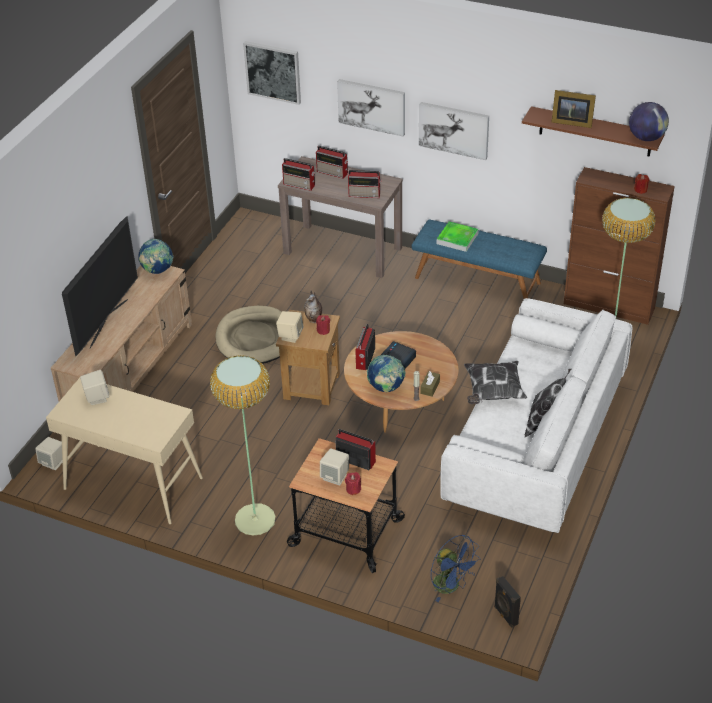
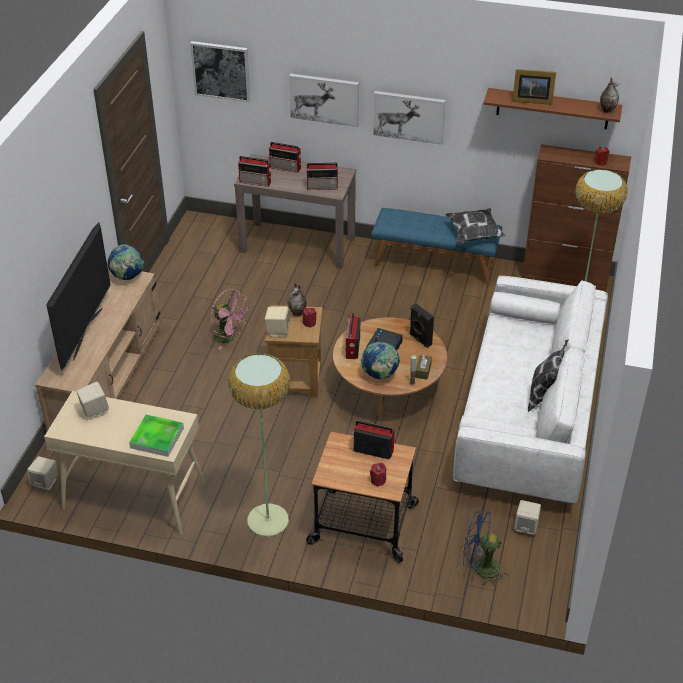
camera: 10 degrees left, 0 degrees up
beige dog bed [216,306,282,364] -> pink fan [211,289,249,350]
beige speaker [320,448,349,486] -> beige speaker moved to [514,500,541,535]
blue fan [431,535,481,602] -> blue fan turned 150 degrees clockwise [463,510,508,586]
tray [437,221,479,252] -> tray moved to [129,415,184,457]
pillow [464,361,527,404] -> pillow moved to [445,208,506,244]
black speaker [494,576,521,628] -> black speaker moved to [410,303,434,348]
globe [629,102,669,141] -> vase [600,77,621,114]

